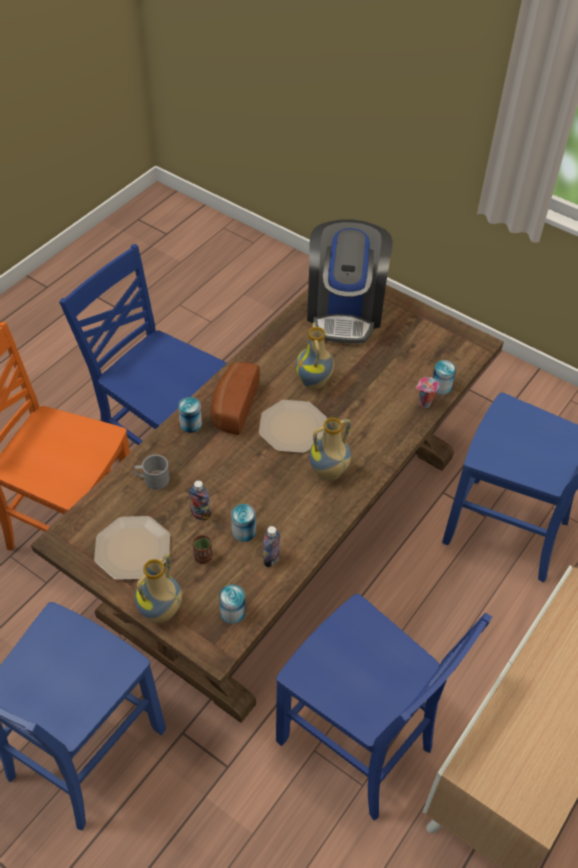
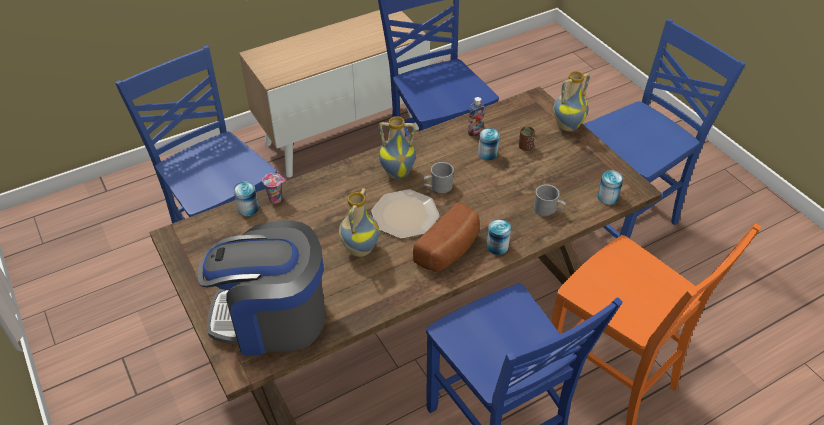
camera: 155 degrees left, 5 degrees down
plate [94,516,170,580] -> none
bottle [189,480,211,520] -> none
can [219,584,246,624] -> can moved to [597,170,623,205]
coffee machine [307,219,393,344] -> coffee machine turned 120 degrees counterclockwise [197,220,326,355]
none -> grey mug [423,162,454,193]

